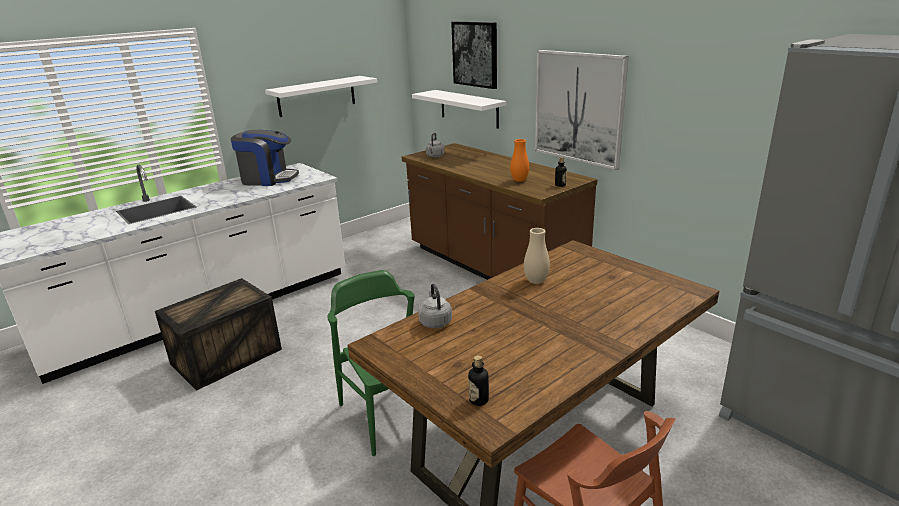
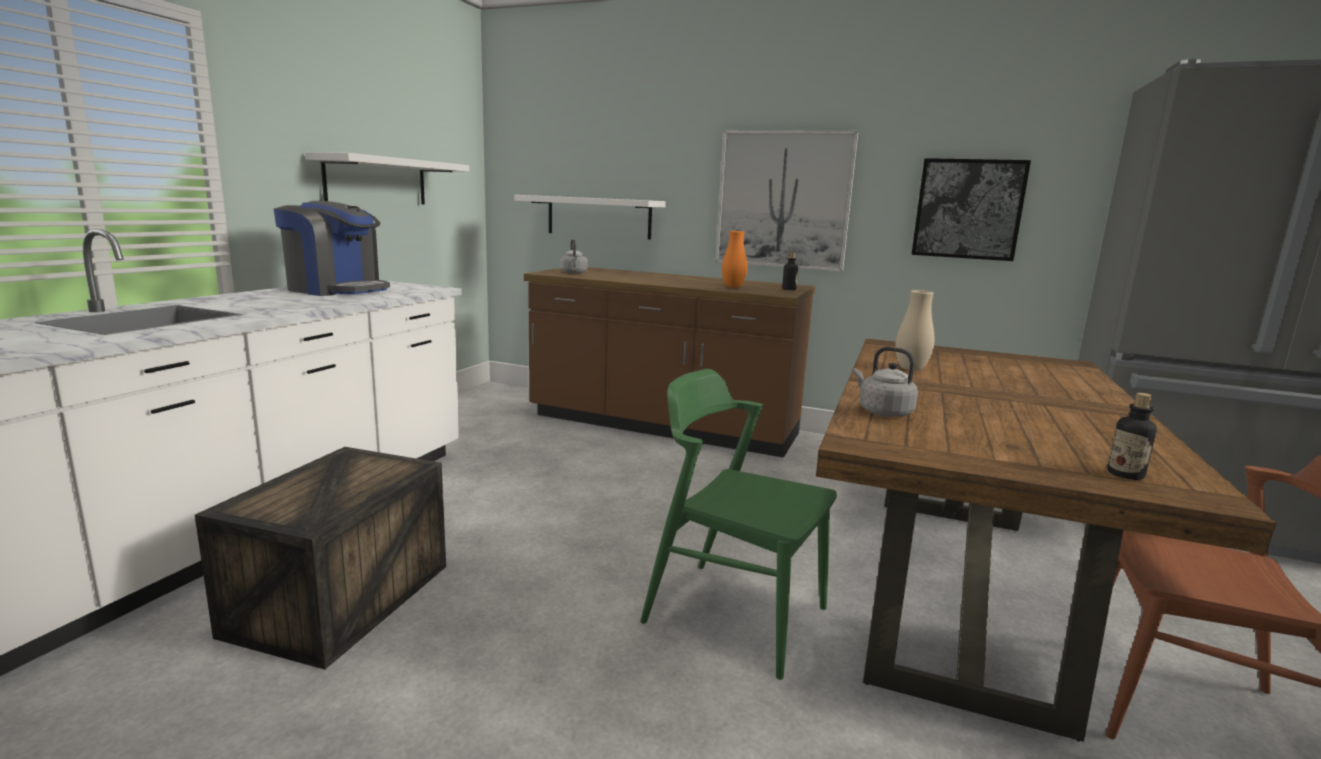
camera: 30 degrees left, 10 degrees down
coffee machine [231,130,299,186] -> coffee machine turned 45 degrees clockwise [274,201,390,296]
picture [451,22,497,89] -> picture moved to [911,158,1031,261]

